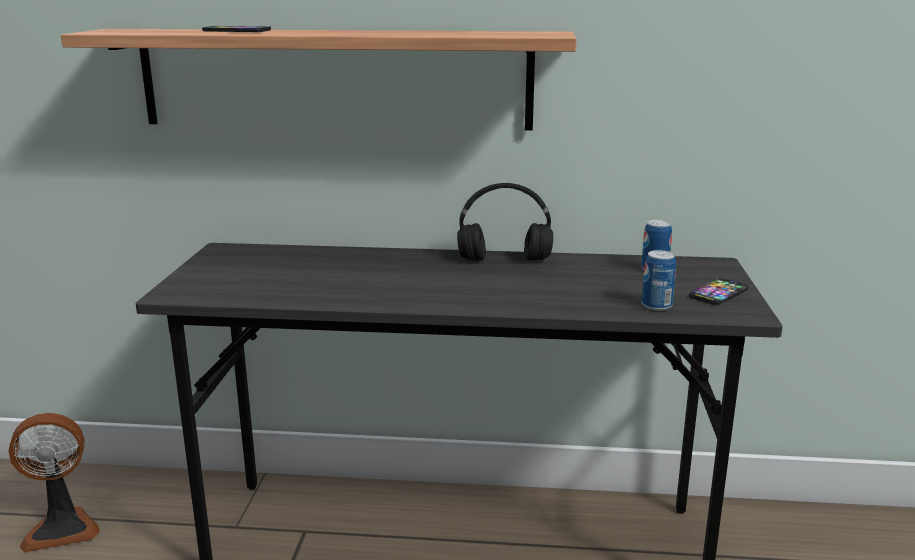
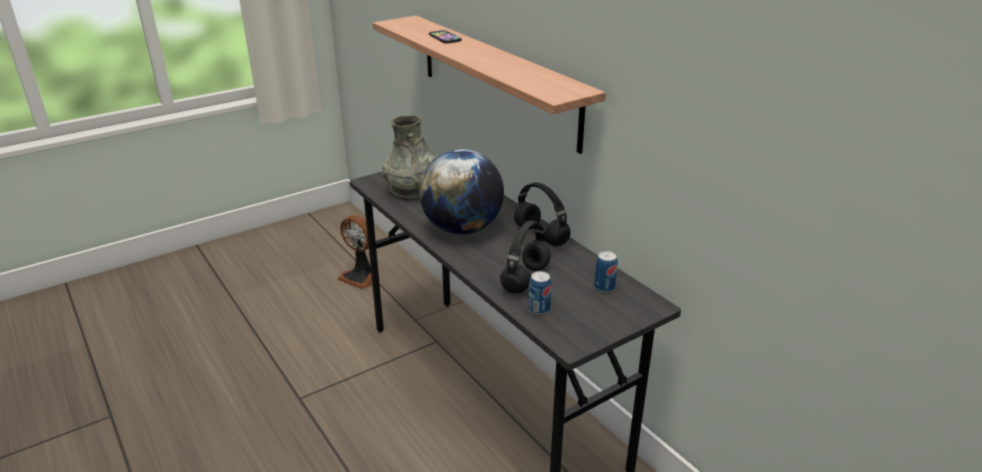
camera: 50 degrees right, 10 degrees up
phone [689,278,749,305] -> none
none -> grey vase [382,115,440,200]
none -> globe [419,149,504,235]
none -> black headphones [500,221,551,294]

